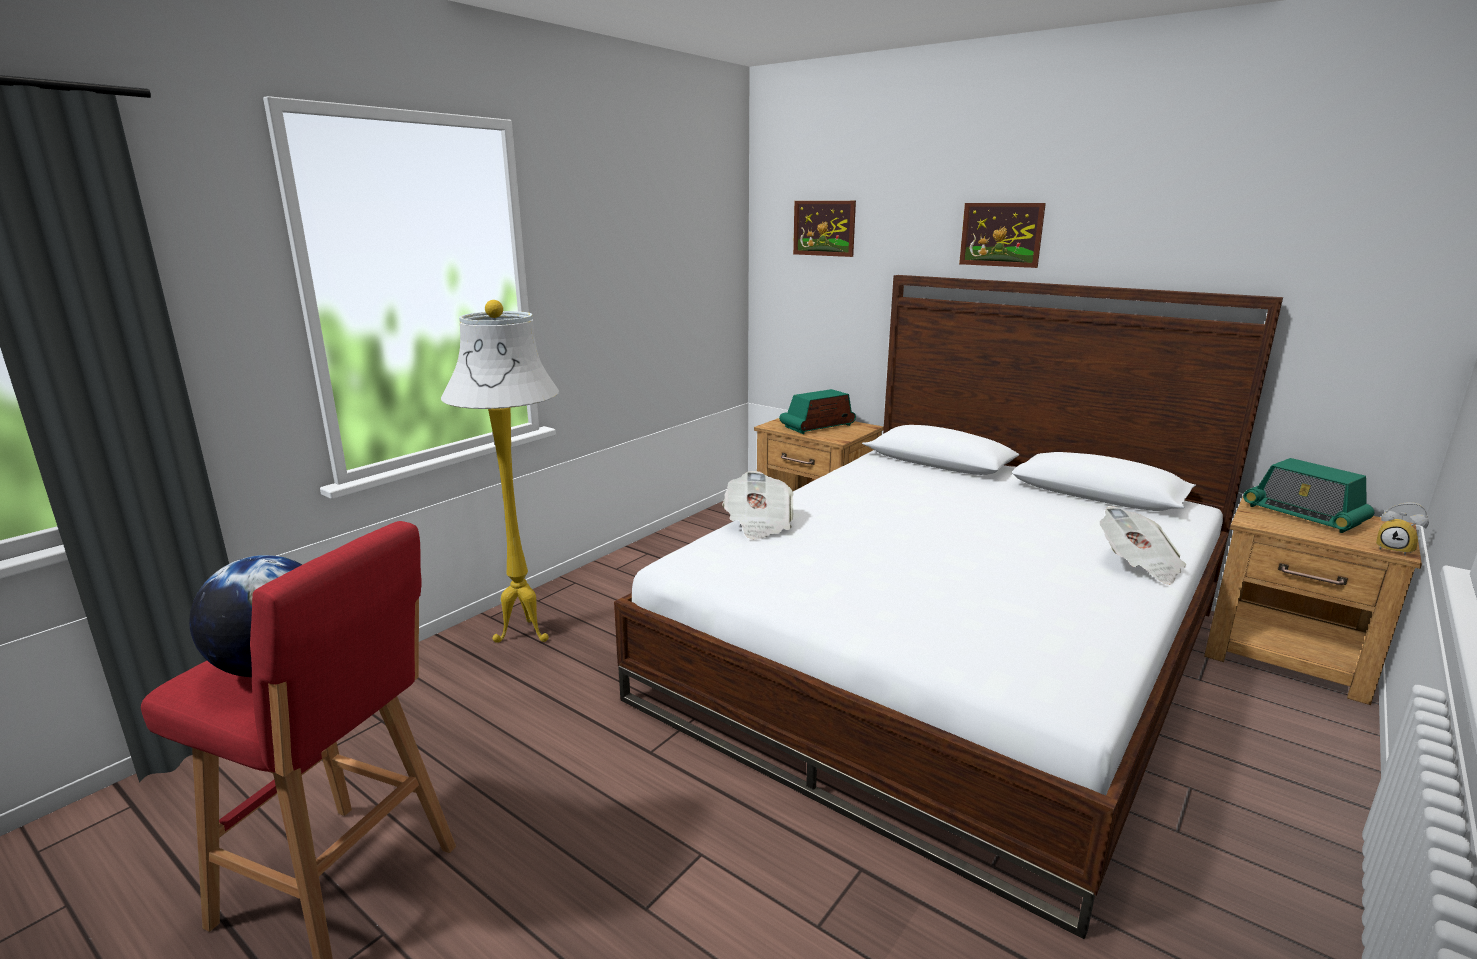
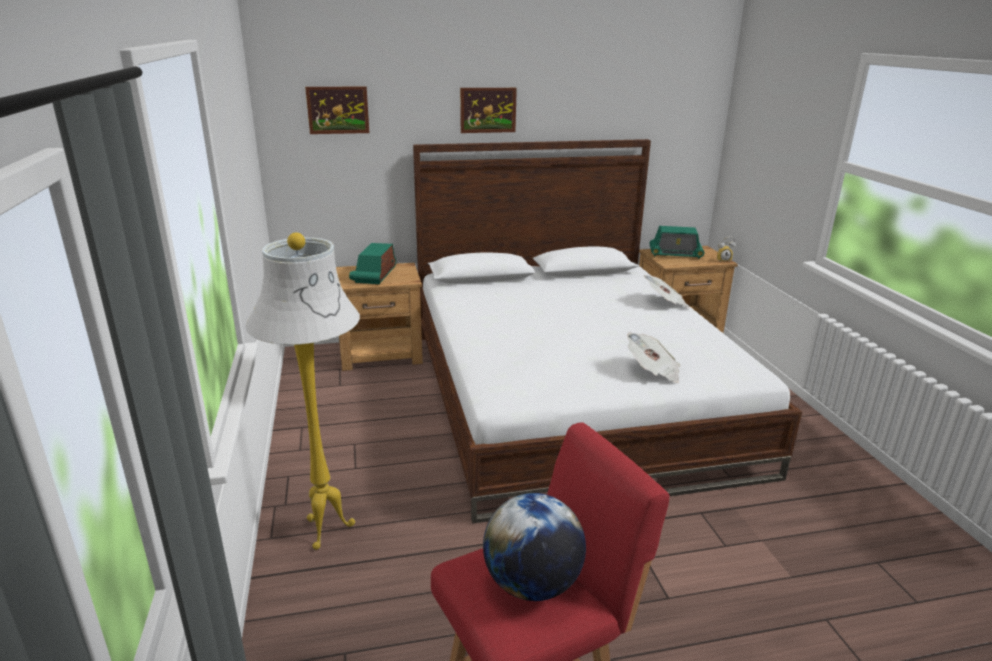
camera: 50 degrees left, 5 degrees up
newspaper [722,471,794,540] -> newspaper moved to [627,332,680,383]

